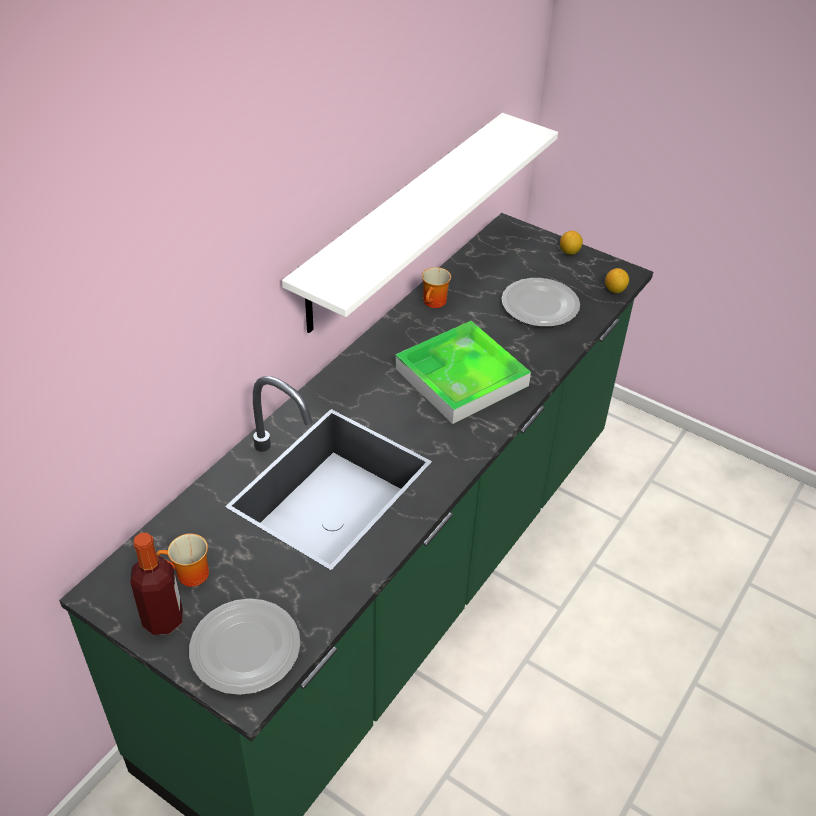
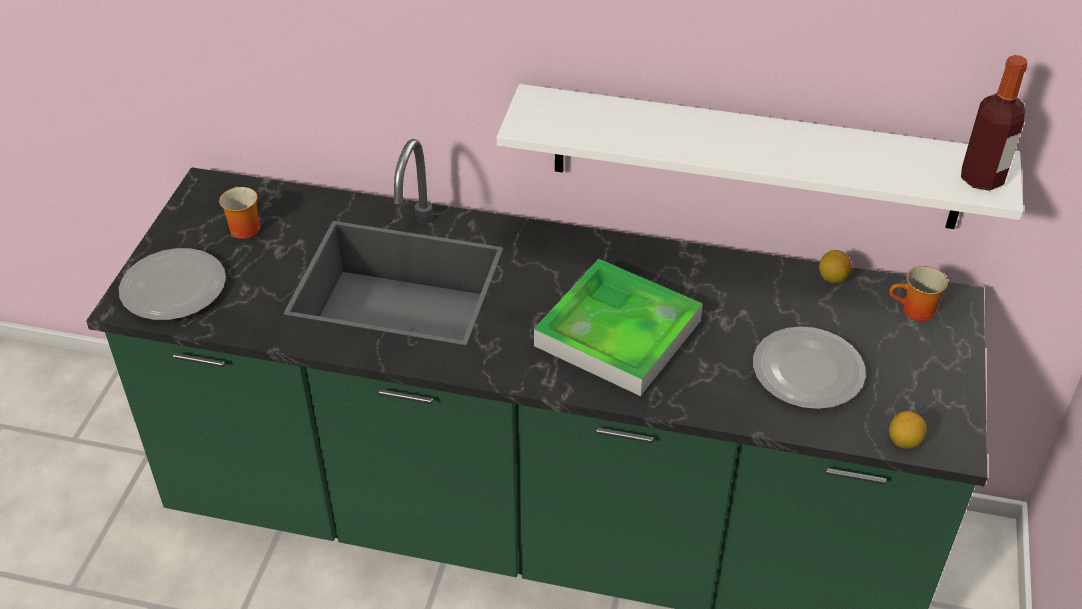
camera: 70 degrees right, 0 degrees up
bottle [130,532,183,635] -> bottle moved to [961,55,1027,191]
mug [422,267,451,308] -> mug moved to [889,266,948,321]
lemon [560,231,583,255] -> lemon moved to [819,250,852,283]

